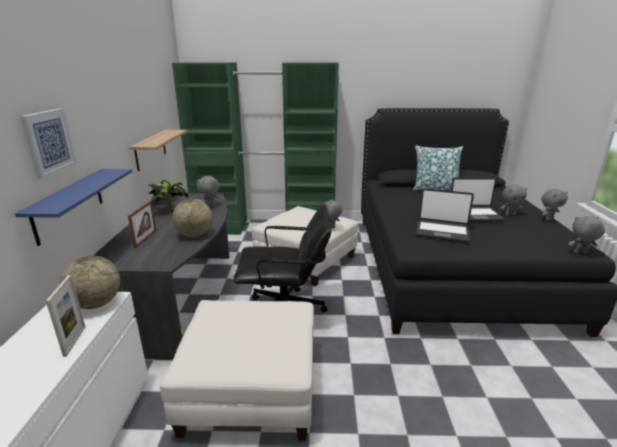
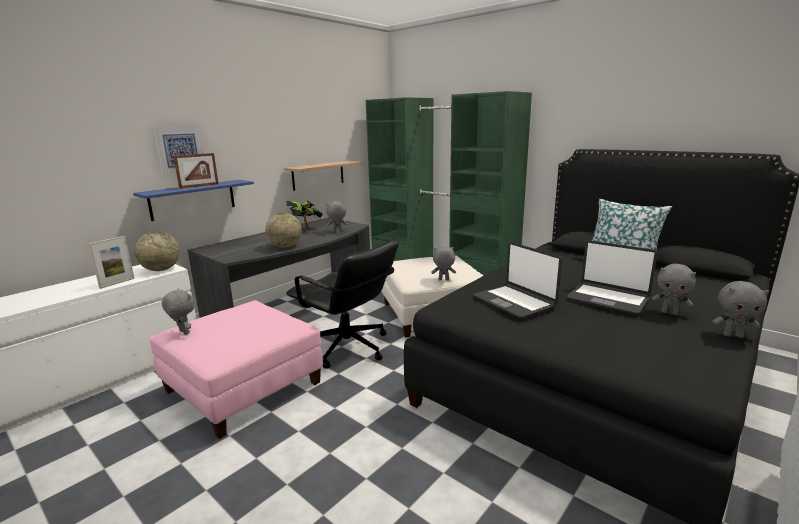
camera: 40 degrees right, 5 degrees down
picture frame [128,201,156,248] -> picture frame moved to [173,153,219,189]
white ottoman [160,300,314,441] -> pink ottoman [150,300,323,439]
grey plush toy [568,216,605,254] -> grey plush toy moved to [162,289,194,335]

